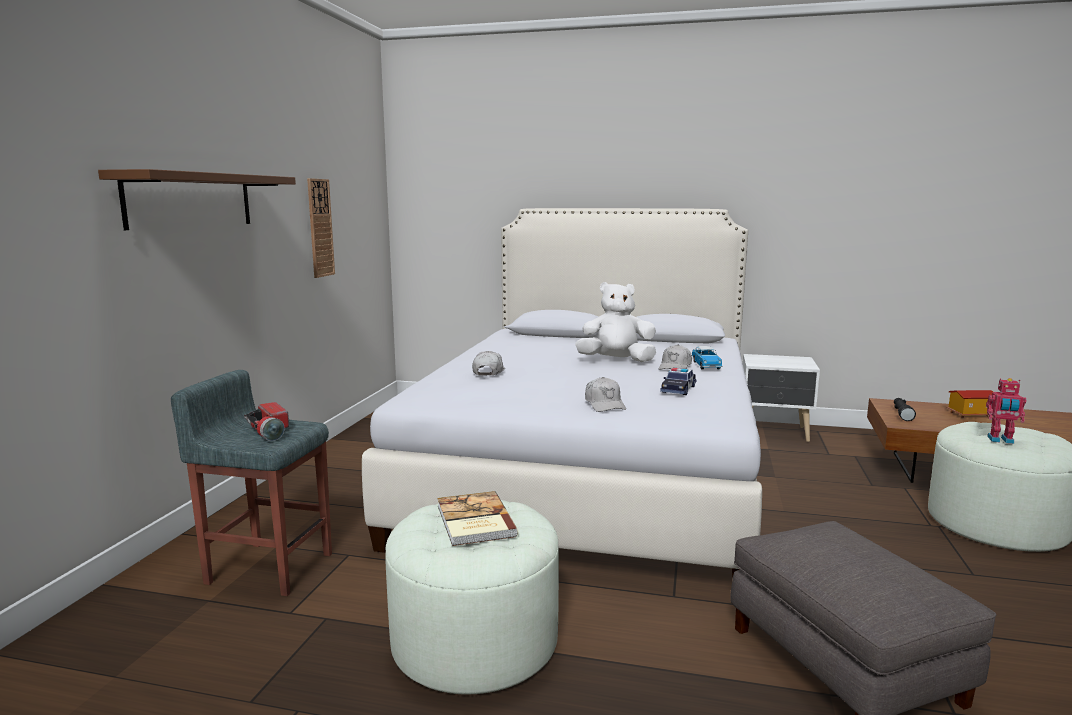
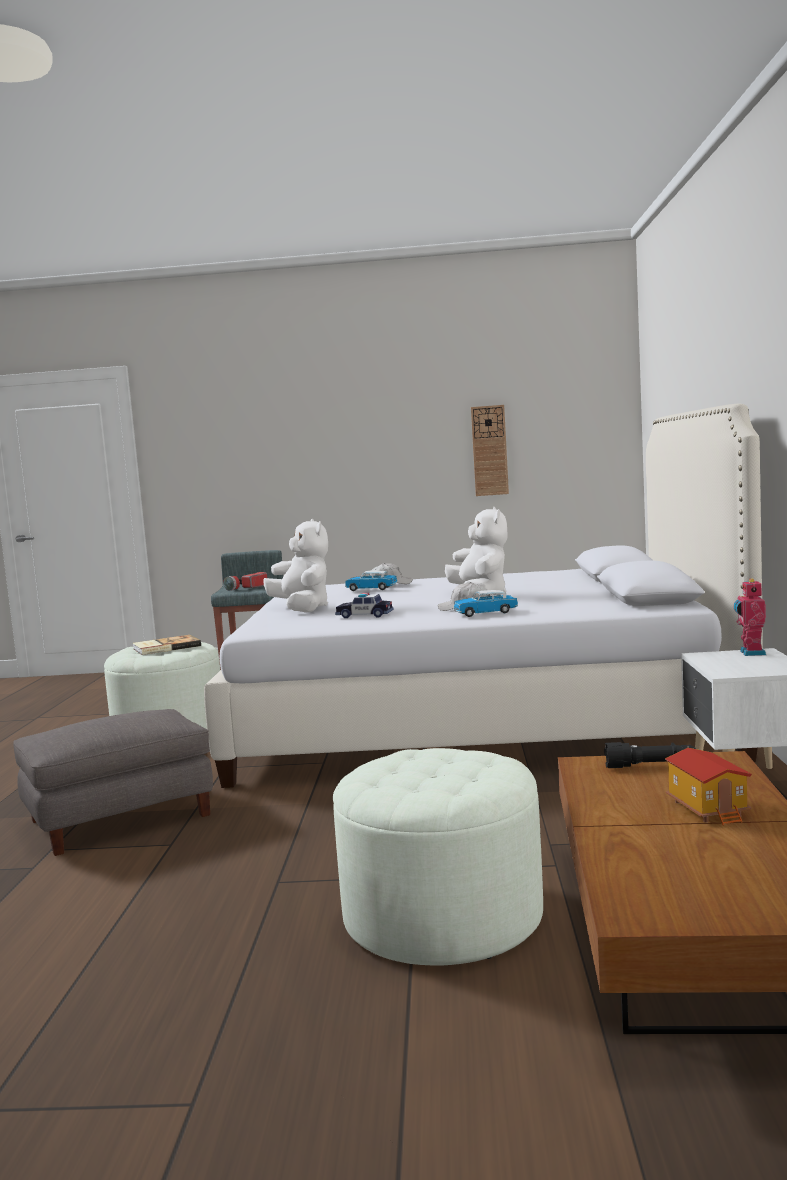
camera: 80 degrees right, 5 degrees down
brown shelf [98,169,296,230] -> none
white cap [585,377,626,412] -> white plush toy [263,519,328,613]
toy robot [986,378,1026,444] -> toy robot moved to [734,579,766,656]
none -> toy car [345,570,398,591]

